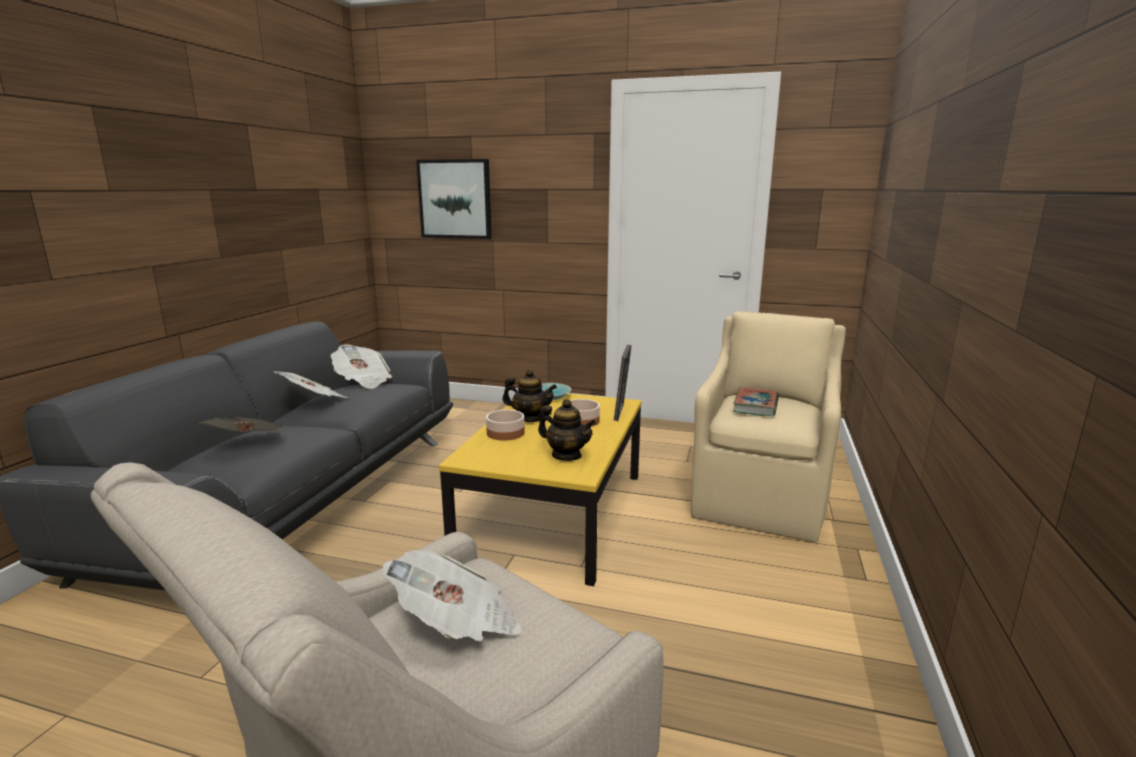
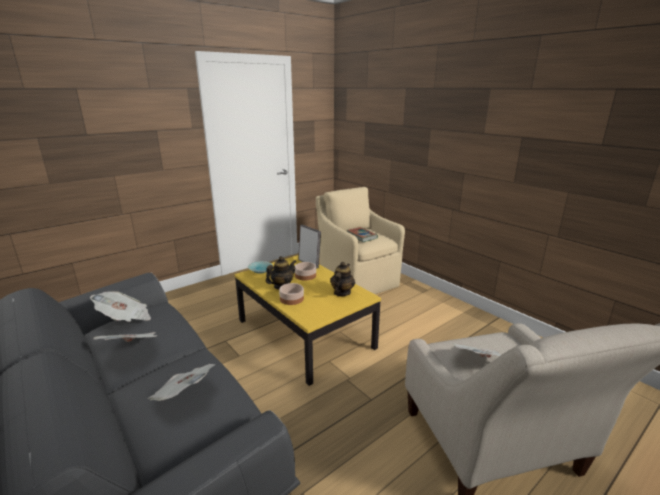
camera: 55 degrees left, 5 degrees up
picture [416,159,492,239] -> none
teapot [538,399,596,461] -> teapot turned 45 degrees counterclockwise [330,262,355,296]

